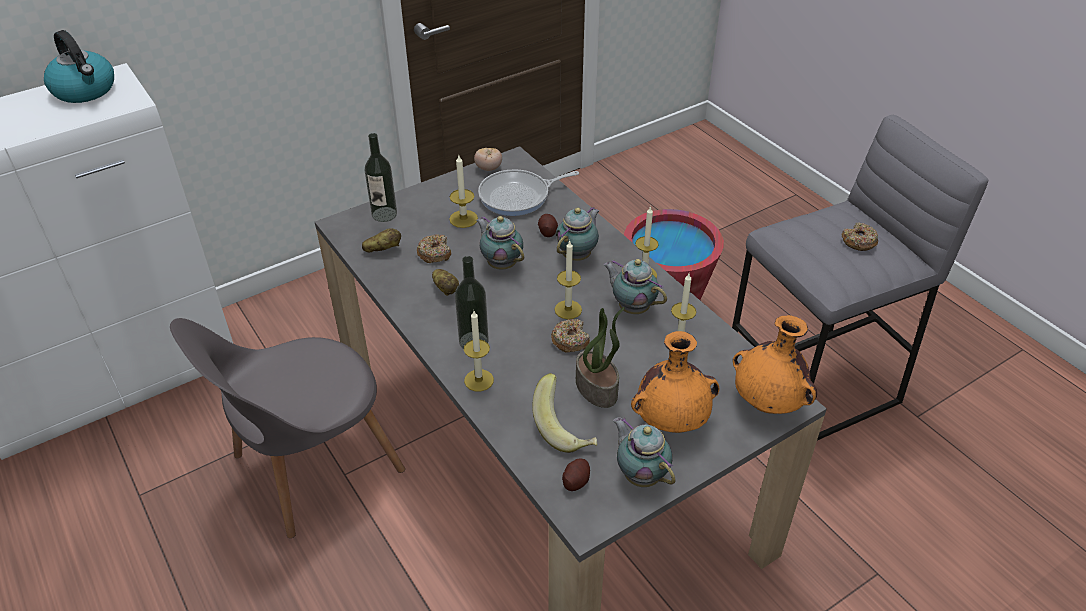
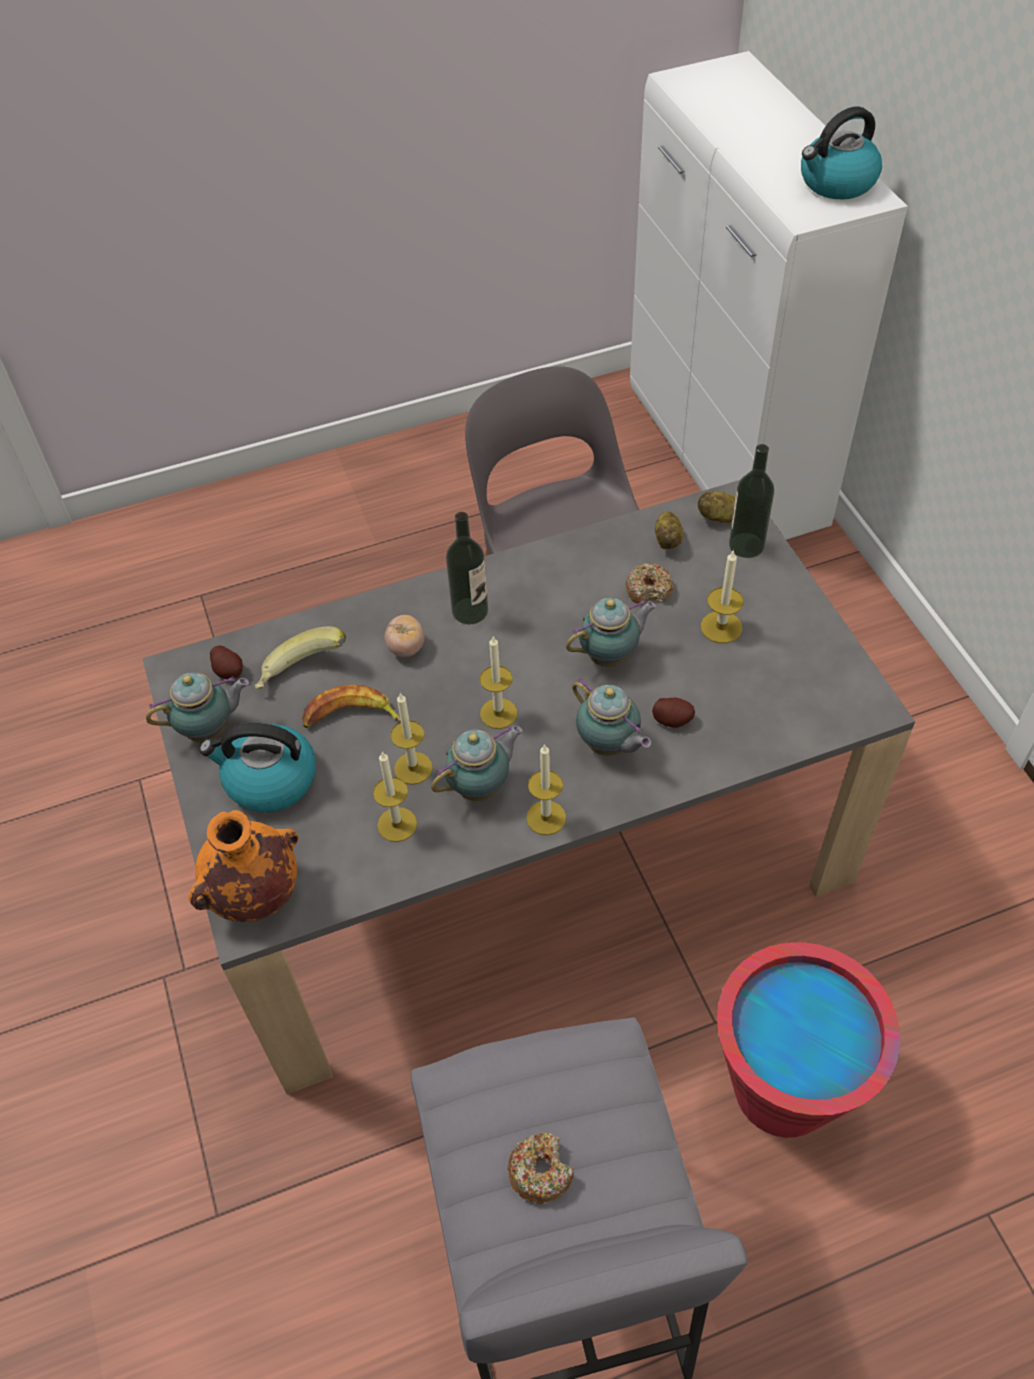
camera: 105 degrees right, 10 degrees up
potato [432,269,459,296] -> potato moved to [698,492,736,523]
candle [464,311,494,391] -> candle moved to [391,693,433,785]
tomato [474,148,502,171] -> tomato moved to [385,615,424,657]
frying pan [478,169,579,216] -> none
donut [551,319,590,353] -> none
potted plant [576,307,625,408] -> banana [302,685,401,728]
orange vase [631,331,719,433] -> kettle [199,723,316,812]

